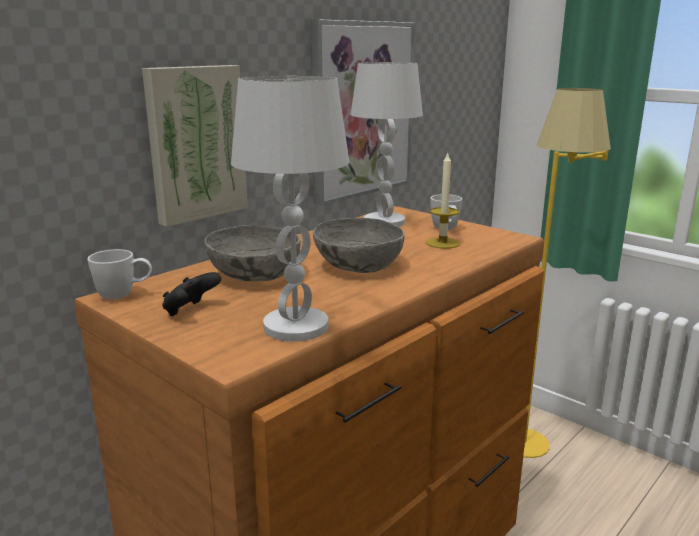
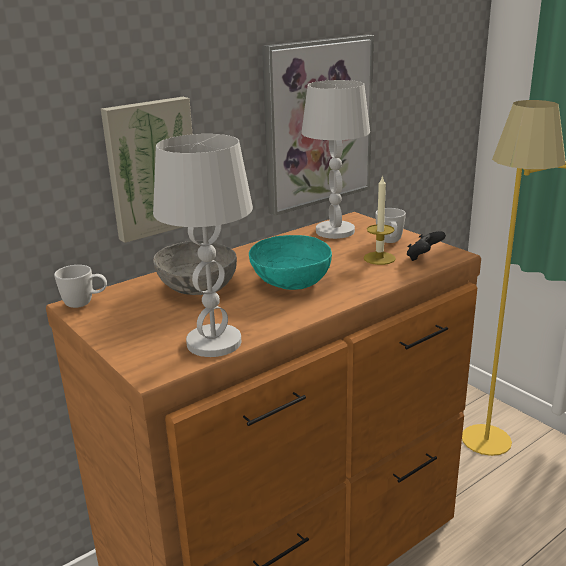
camera: 10 degrees right, 5 degrees up
black game controller [162,272,221,316] -> black game controller moved to [407,231,446,261]
grey bowl [313,218,405,273] -> turquoise bowl [249,235,332,290]

